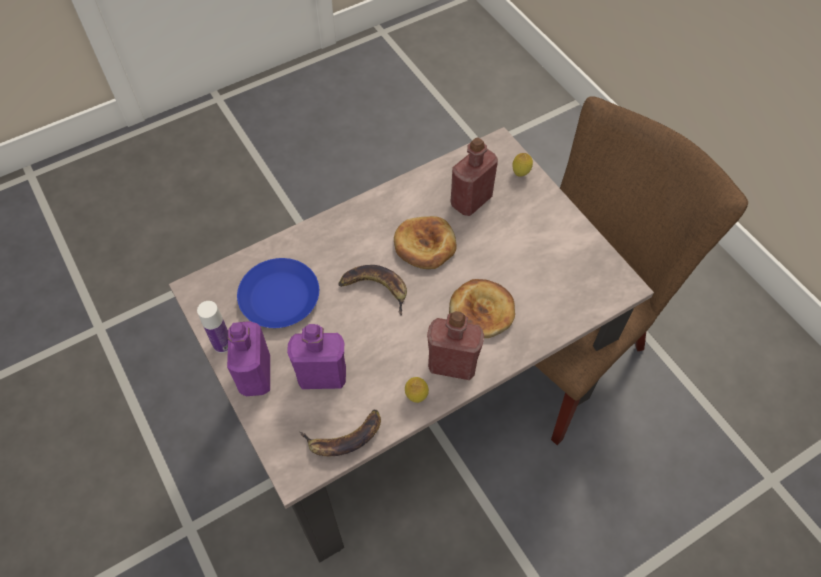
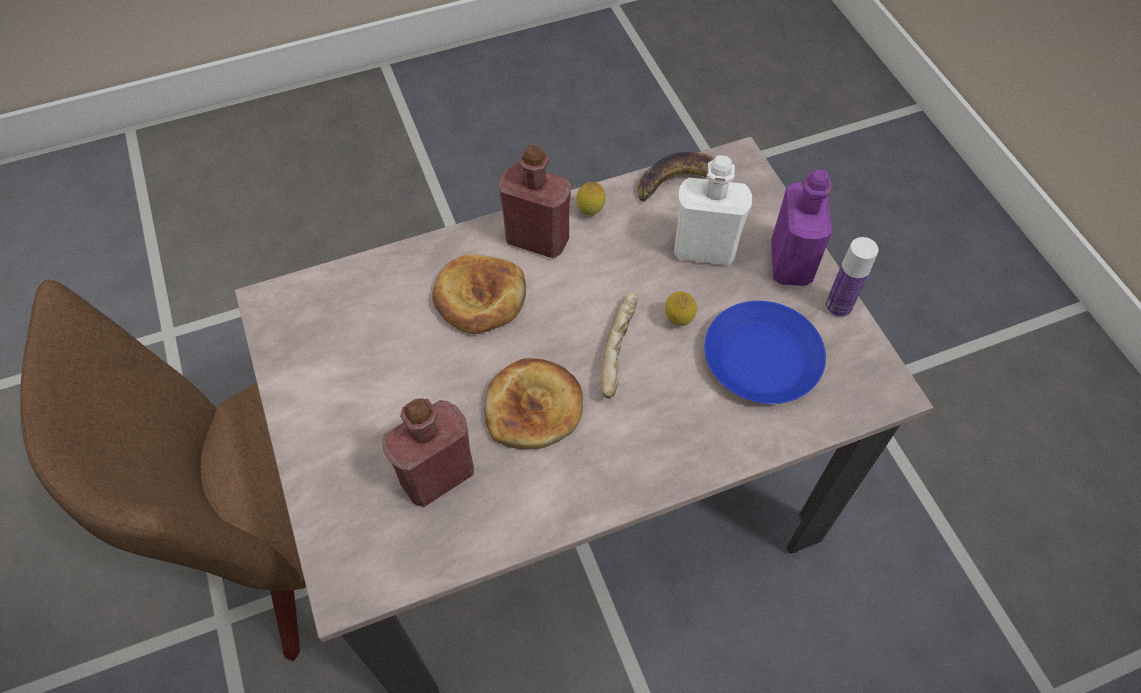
camera: 170 degrees left, 0 degrees up
purple bottle [287,324,346,389] -> white bottle [674,155,752,266]
banana [338,265,407,316] -> bread [600,293,638,399]
lemon [512,153,533,177] -> lemon moved to [665,291,697,326]

